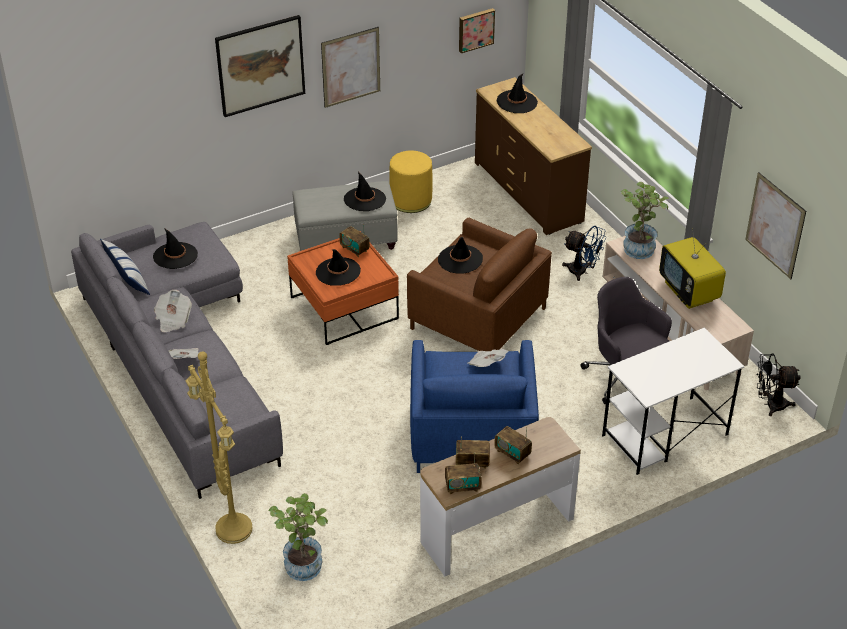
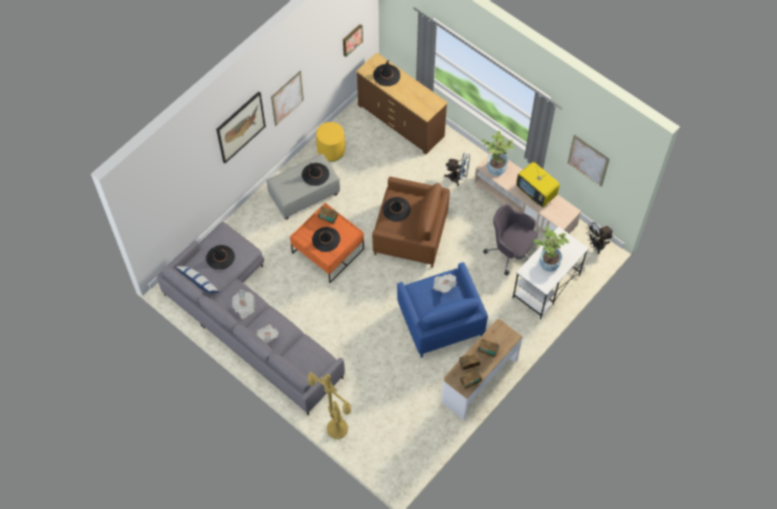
camera: 20 degrees left, 20 degrees up
potted plant [269,493,328,581] -> potted plant moved to [533,226,569,272]

